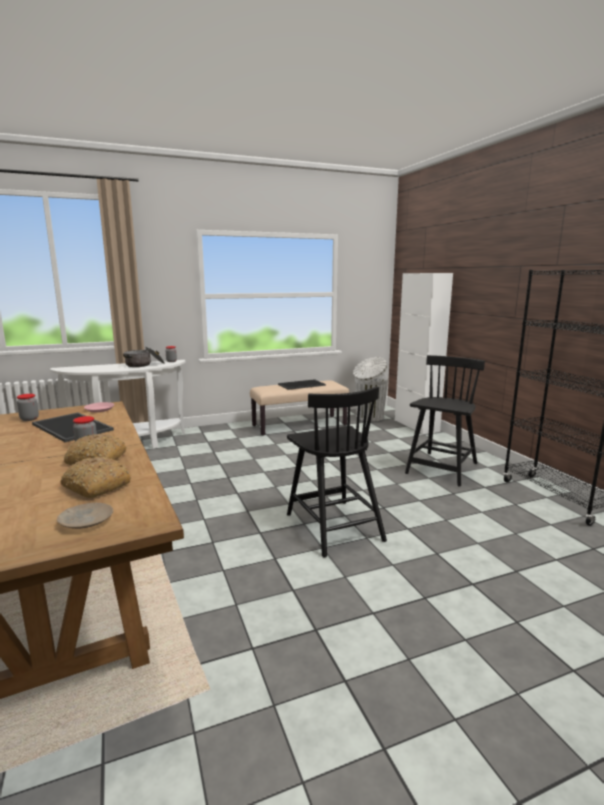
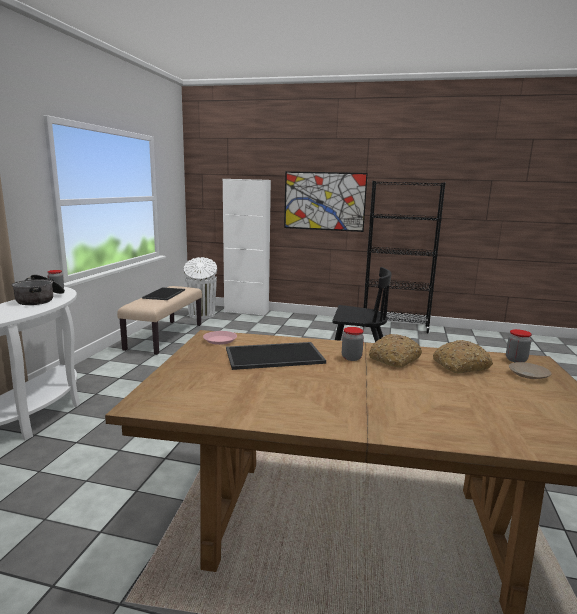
camera: 55 degrees left, 0 degrees up
jar [17,394,39,421] -> jar moved to [506,329,532,362]
black chair [405,355,485,487] -> none
none -> picture [284,171,368,232]

